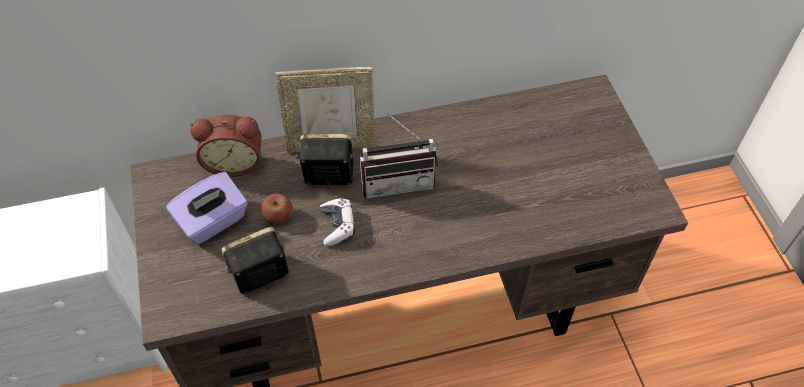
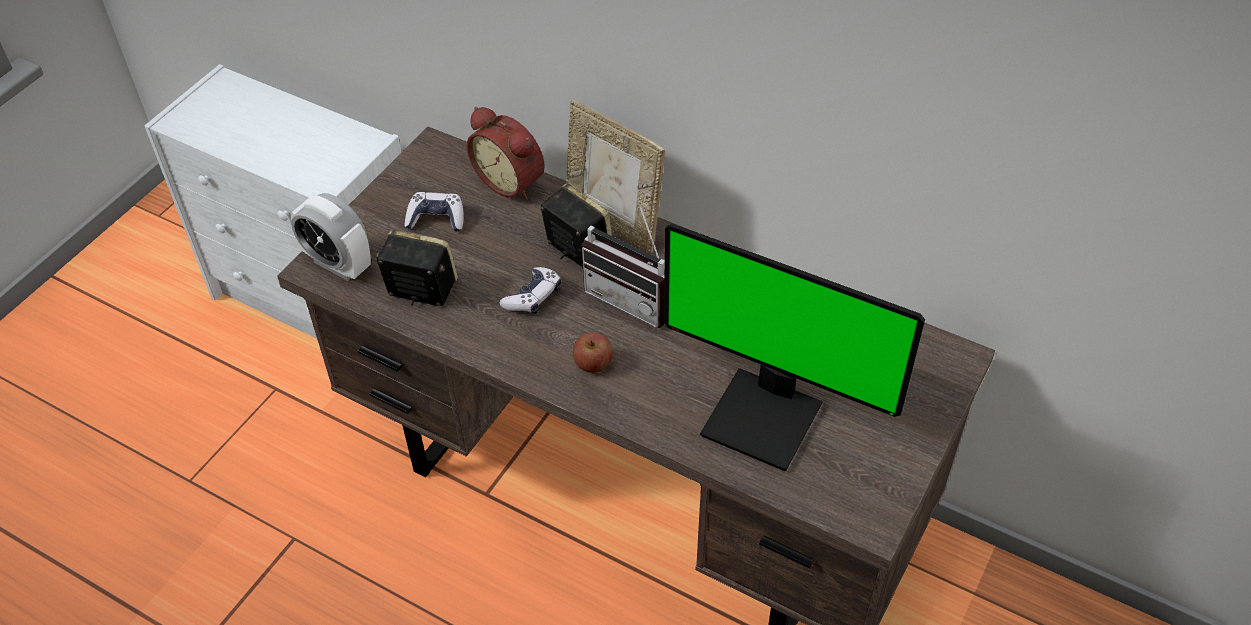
camera: 45 degrees right, 5 degrees down
purple tissue box [166,172,248,245] -> game controller [405,192,464,232]
apple [261,193,293,224] -> apple moved to [573,332,613,373]
none -> alarm clock [291,193,371,281]
none -> monitor [664,223,925,471]

